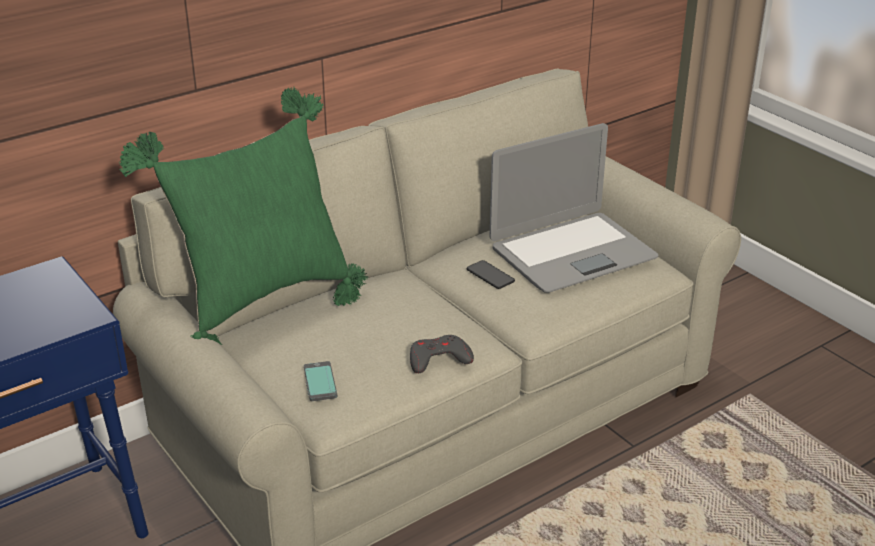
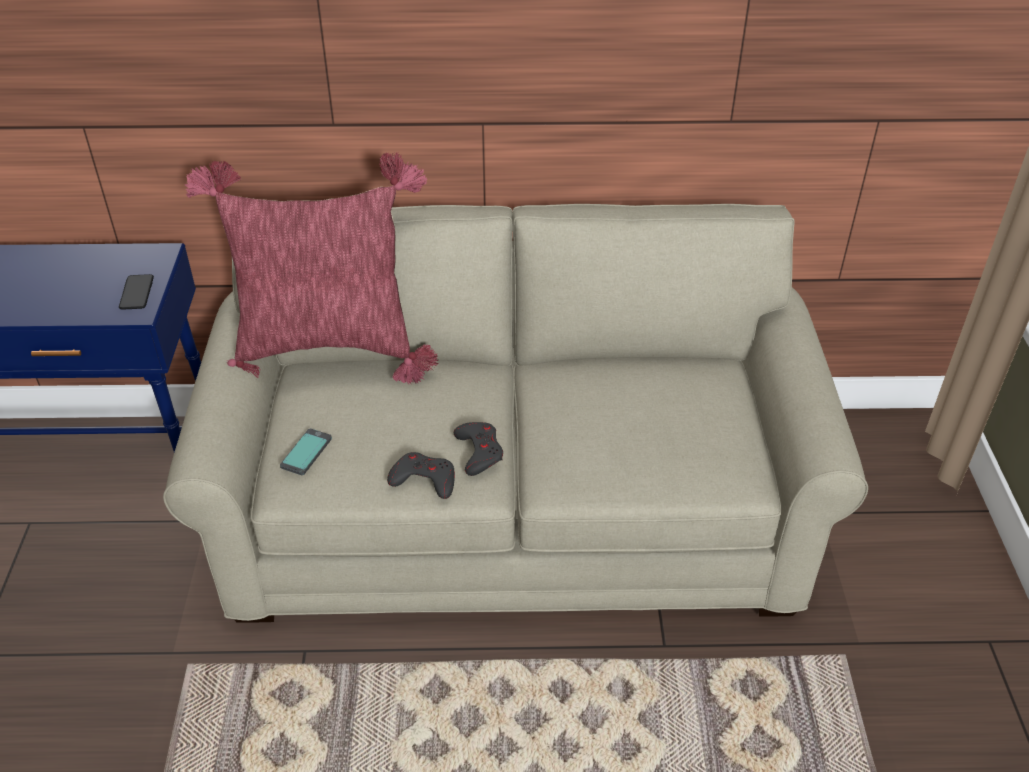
camera: 35 degrees right, 10 degrees up
green pillow [119,86,369,345] -> red pillow [185,152,439,384]
phone [467,260,515,289] -> phone moved to [119,274,154,310]
laptop [490,123,658,293] -> none
none -> grey game controller [454,422,503,476]

